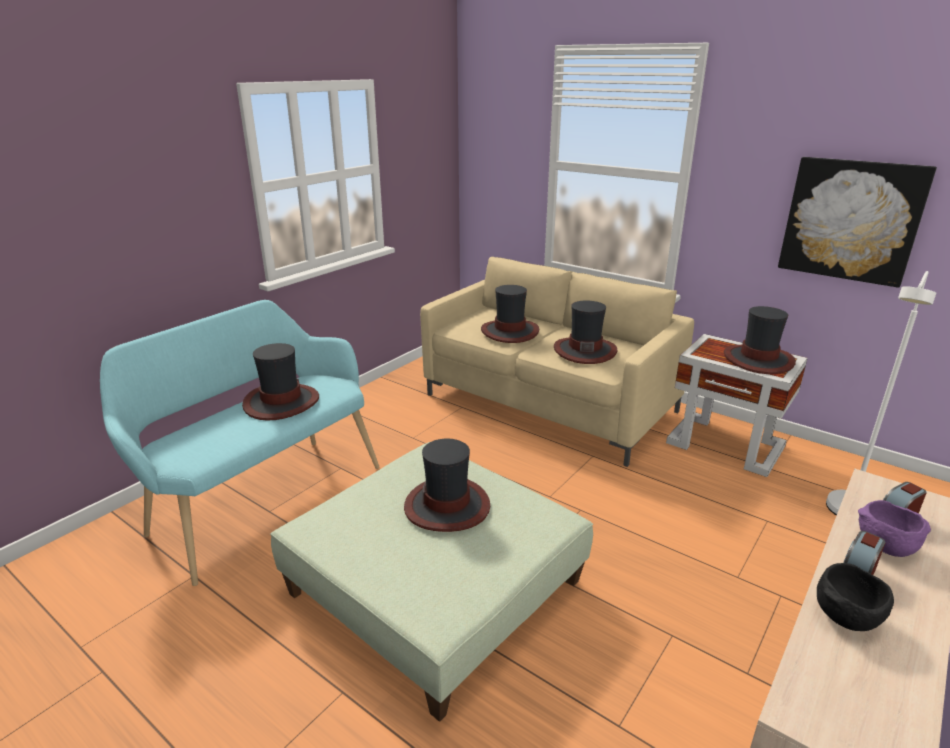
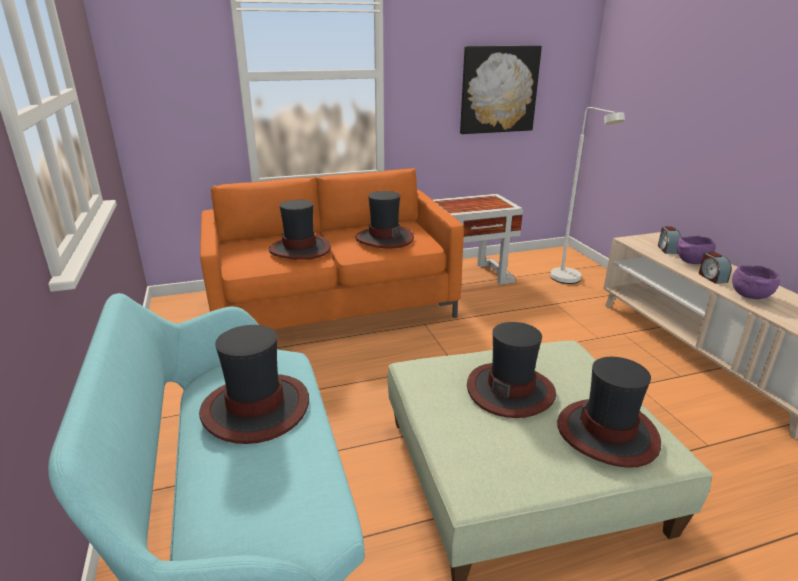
camera: 55 degrees left, 0 degrees up
beige sofa [420,257,694,467] -> orange sofa [200,168,464,329]
hat [724,306,796,374] -> hat moved to [557,357,661,468]
black bowl [817,563,894,631] -> purple bowl [732,265,780,299]

